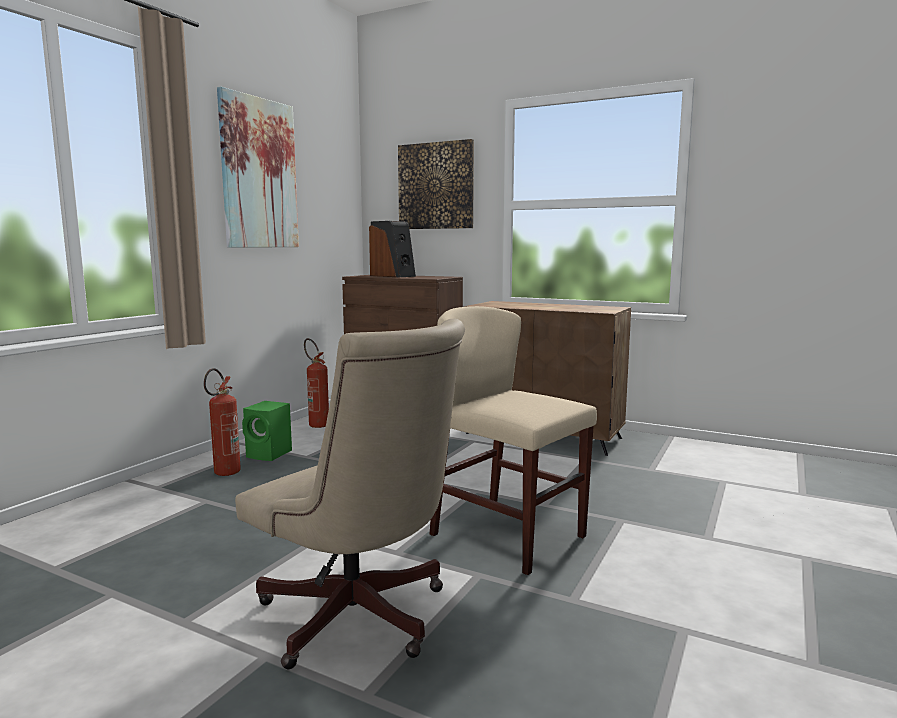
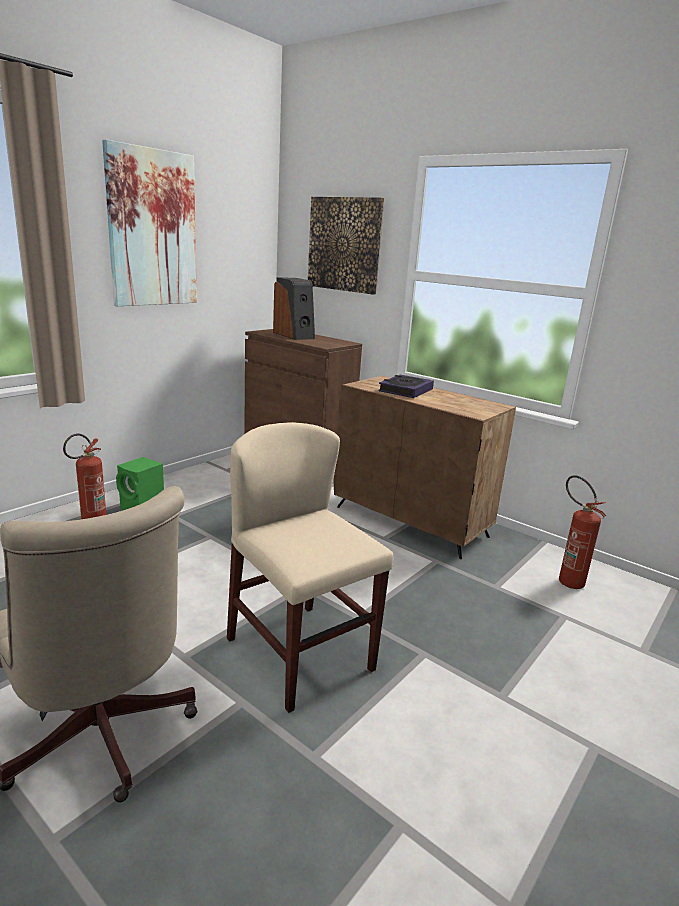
camera: 10 degrees right, 10 degrees up
fire extinguisher [304,338,329,428] -> fire extinguisher moved to [559,475,606,589]
none -> book [378,375,434,398]

